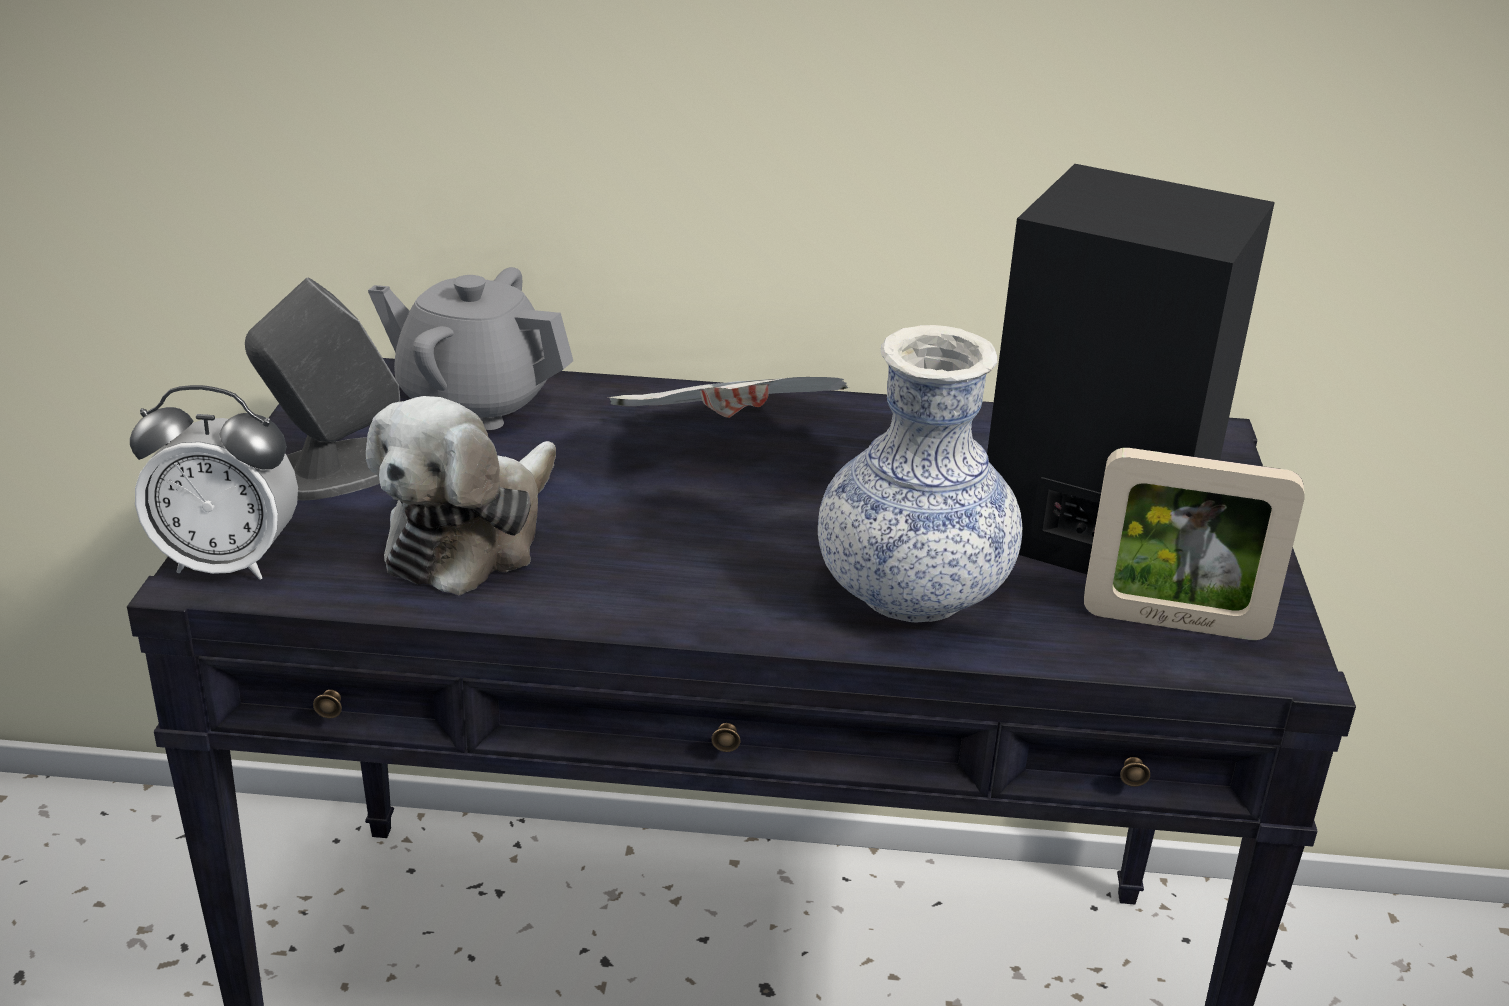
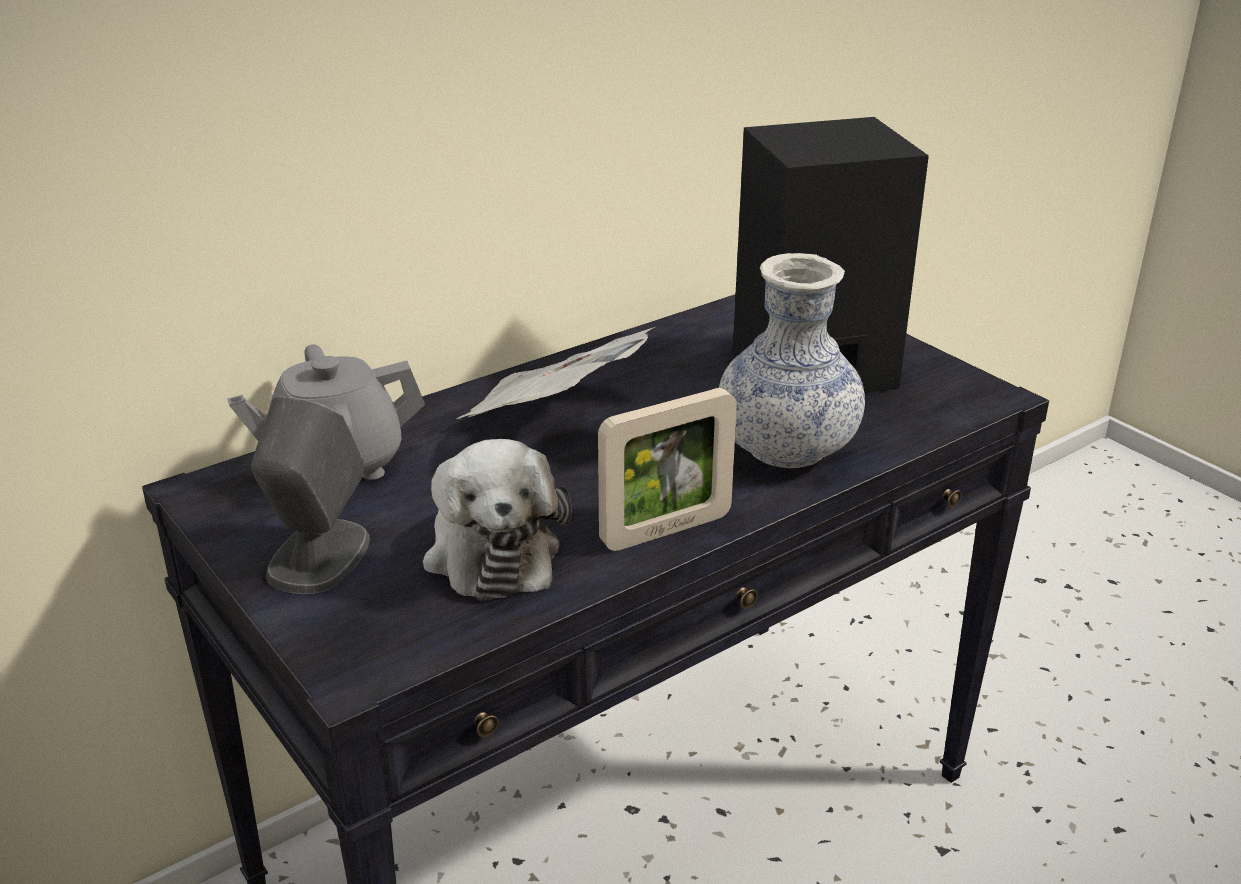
camera: 40 degrees left, 0 degrees up
alarm clock [130,385,298,580] -> none
picture frame [1084,448,1305,640] -> picture frame moved to [598,388,737,551]

